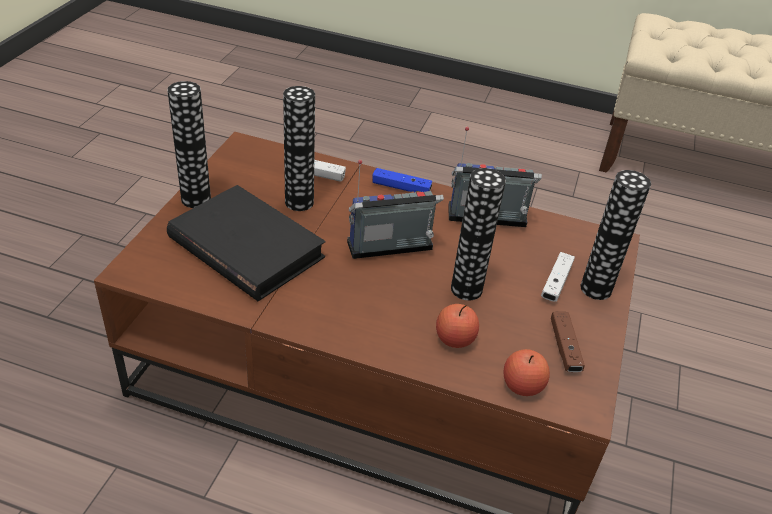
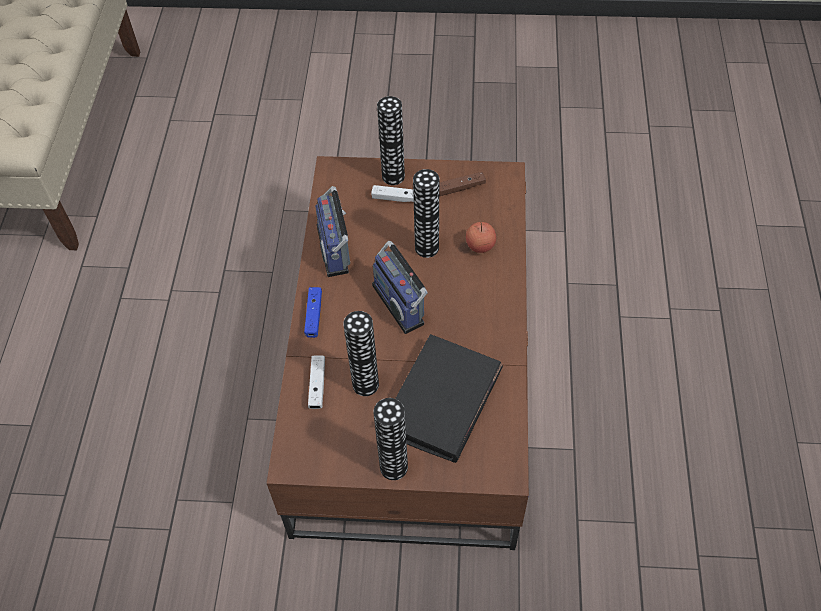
camera: 100 degrees left, 15 degrees up
apple [503,349,550,396] -> none

